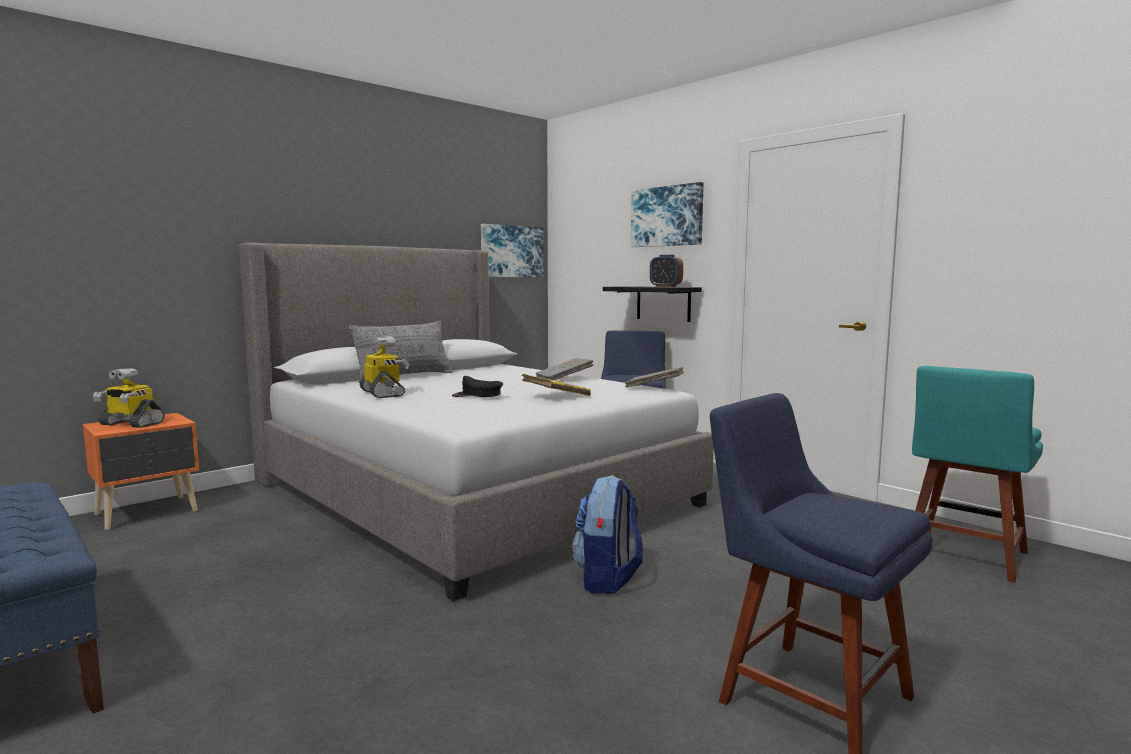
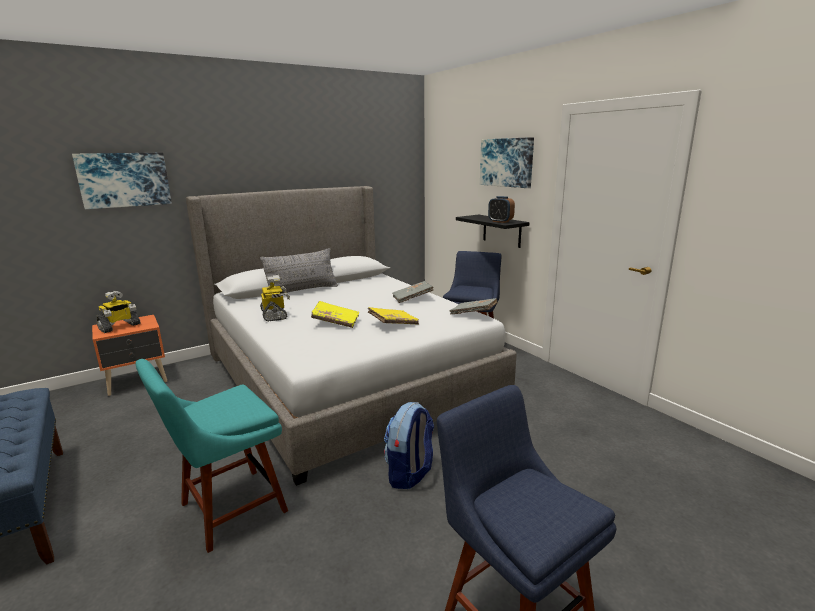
camera: 10 degrees right, 10 degrees up
toy robot [93,368,165,428] -> toy robot turned 75 degrees counterclockwise [97,291,141,333]
black cap [452,376,503,397] -> yellow book [311,301,359,328]
picture [481,224,543,277] -> picture moved to [72,153,172,209]
turquoise chair [912,366,1043,583] -> turquoise chair moved to [135,359,288,553]

